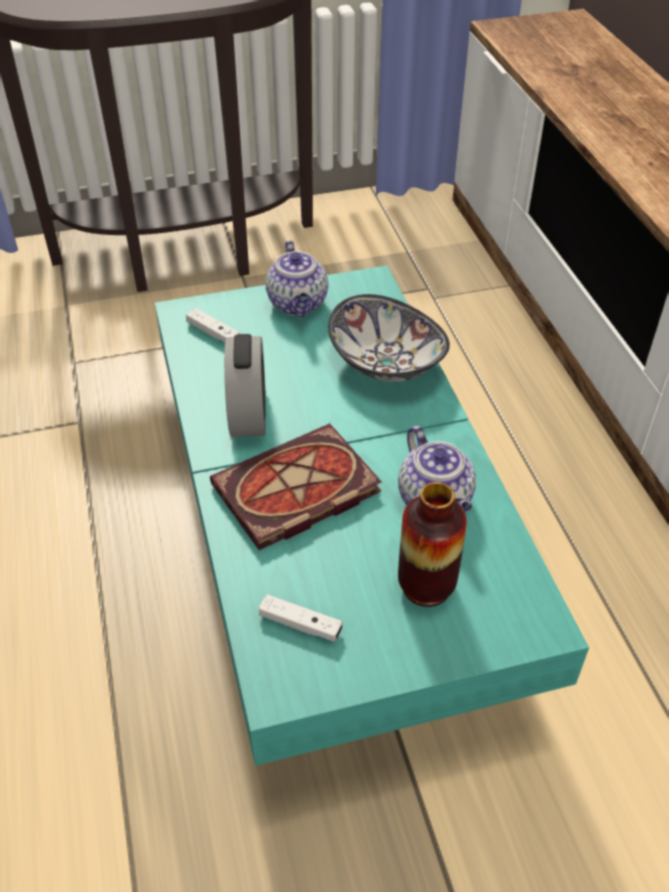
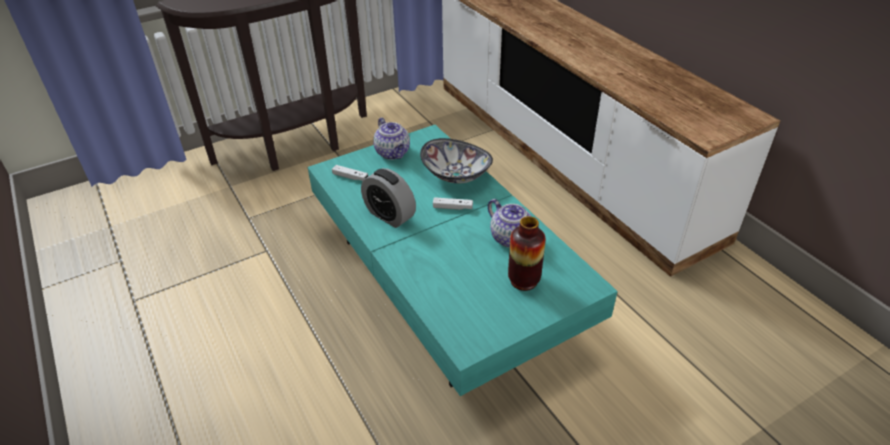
camera: 15 degrees left, 5 degrees down
book [210,423,382,550] -> none
alarm clock [224,334,266,437] -> alarm clock turned 150 degrees clockwise [361,168,416,228]
white game controller [259,594,342,642] -> white game controller moved to [433,197,473,210]

